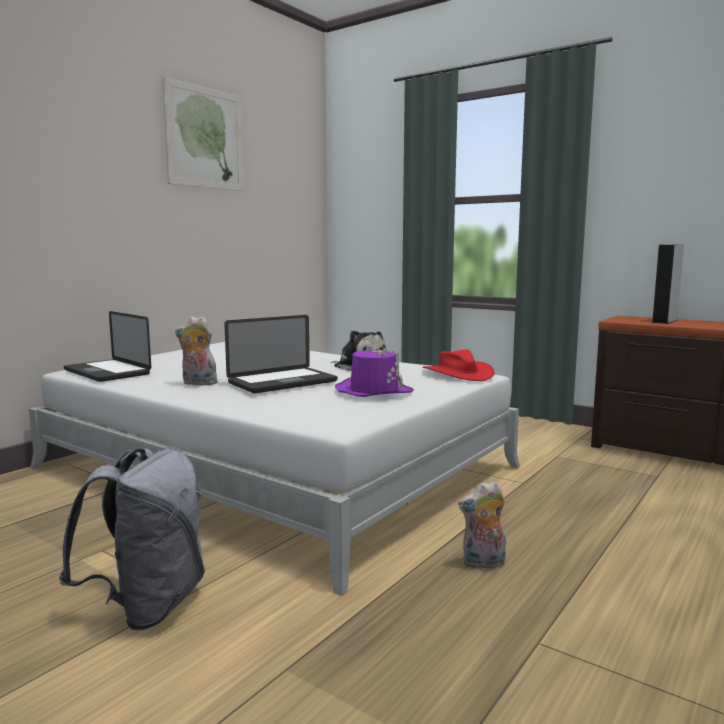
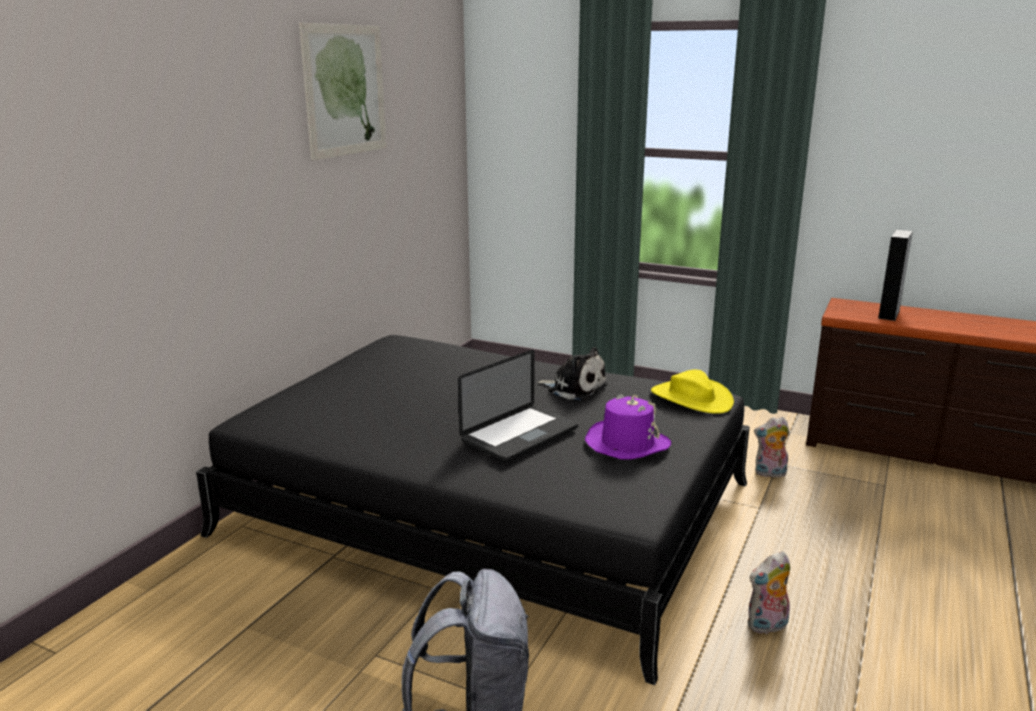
camera: 10 degrees left, 10 degrees up
white bed [29,342,520,596] -> black bed [196,335,750,685]
laptop [64,311,151,382] -> none
plush toy [175,316,218,386] -> plush toy moved to [754,417,790,477]
red hat [423,349,495,381] -> yellow hat [651,369,734,414]

